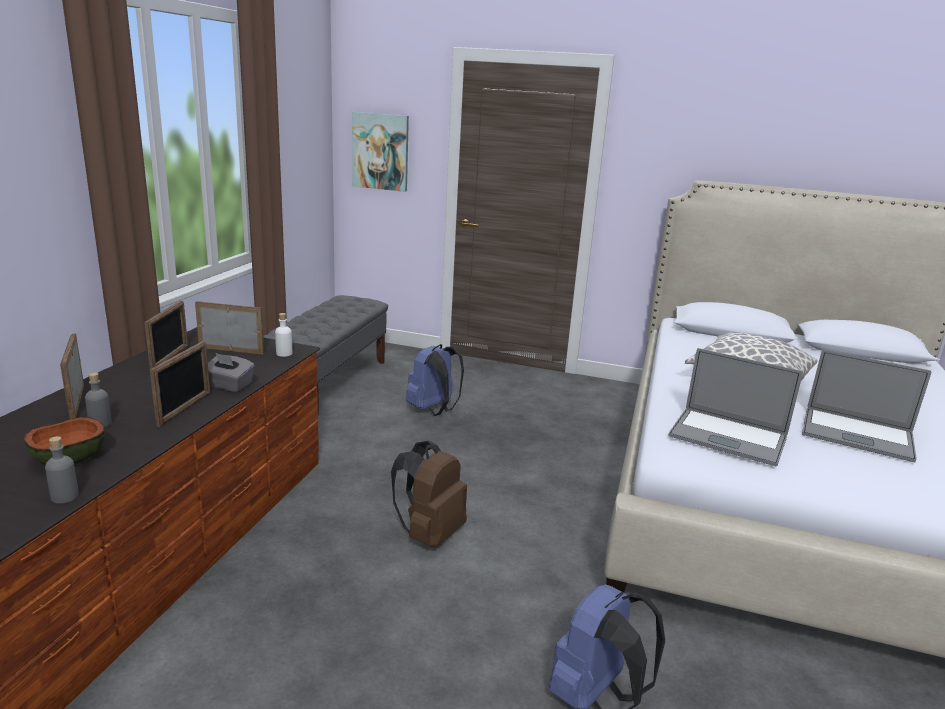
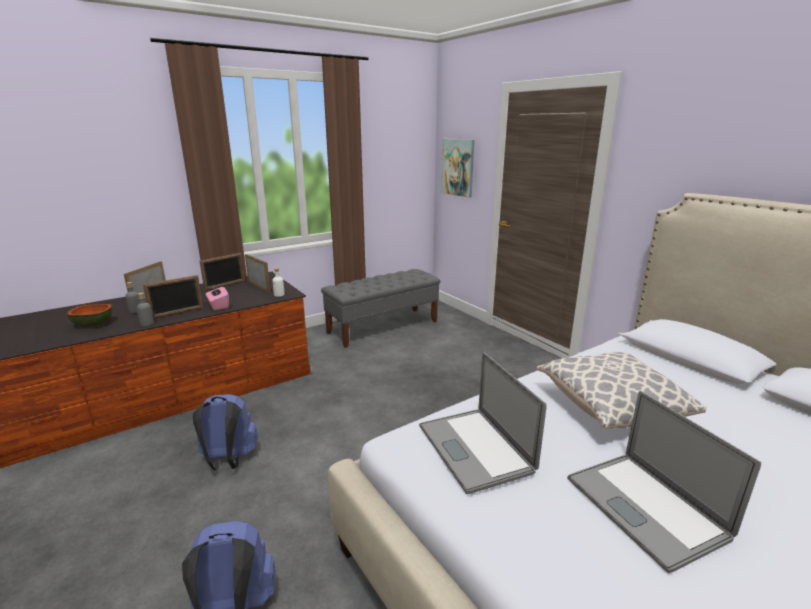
camera: 40 degrees right, 0 degrees up
grey bottle [45,436,79,504] -> grey bottle moved to [137,293,154,326]
grey tissue box [208,353,255,392] -> pink tissue box [206,285,229,310]
brown backpack [391,441,467,548] -> none
blue backpack [406,344,464,416] -> blue backpack moved to [193,394,258,470]

